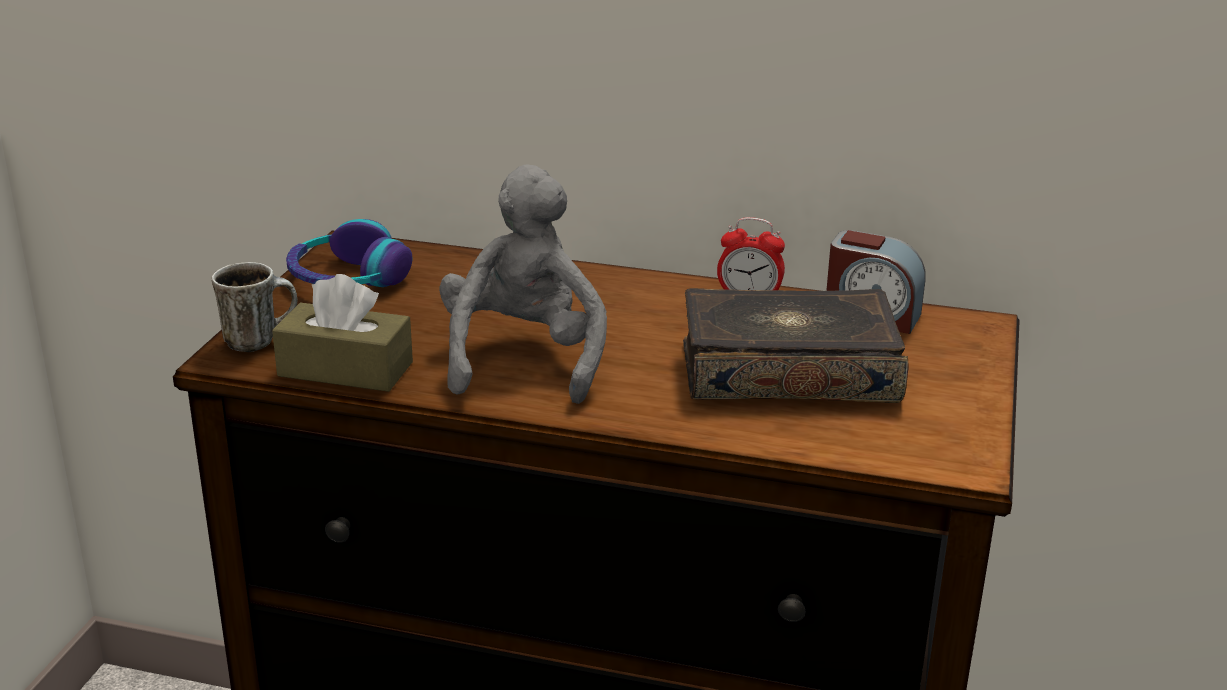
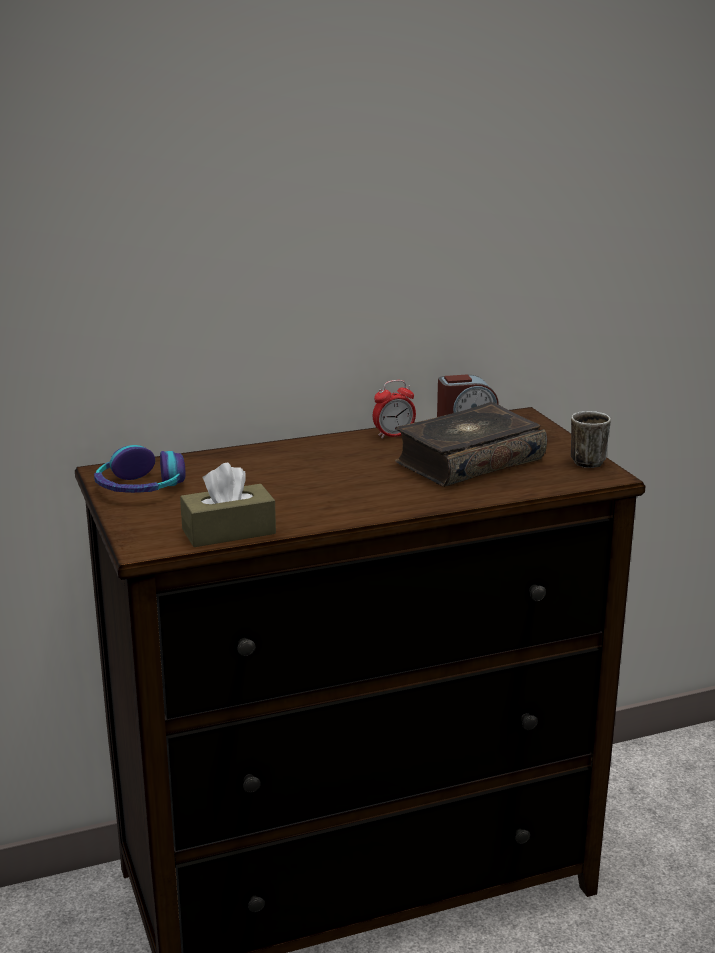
camera: 35 degrees left, 5 degrees down
mug [212,262,298,352] -> mug moved to [571,411,611,468]
grey plush toy [439,165,607,404] -> none

